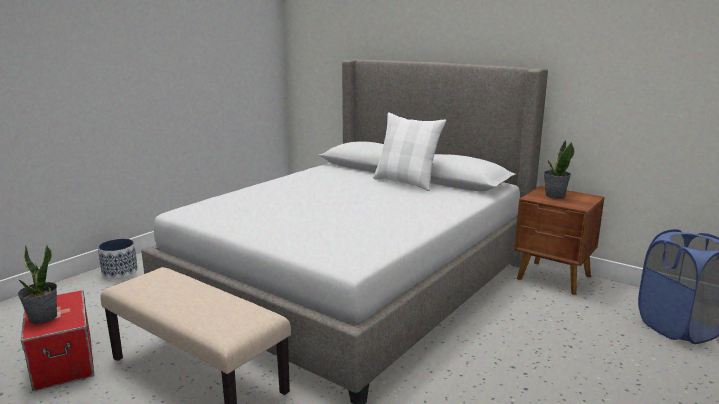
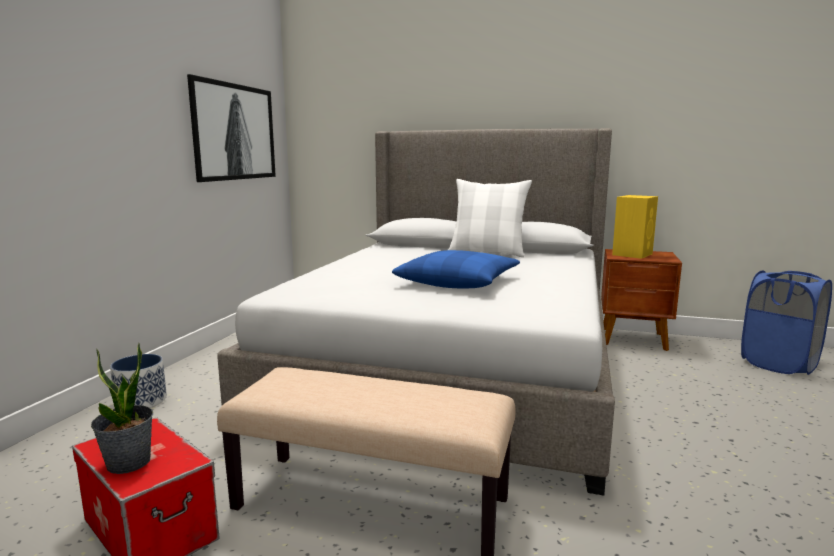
camera: 20 degrees left, 5 degrees down
potted plant [544,140,574,199] -> yellow speaker [612,195,658,259]
none -> picture [187,74,276,182]
none -> blue pillow [392,250,520,288]

